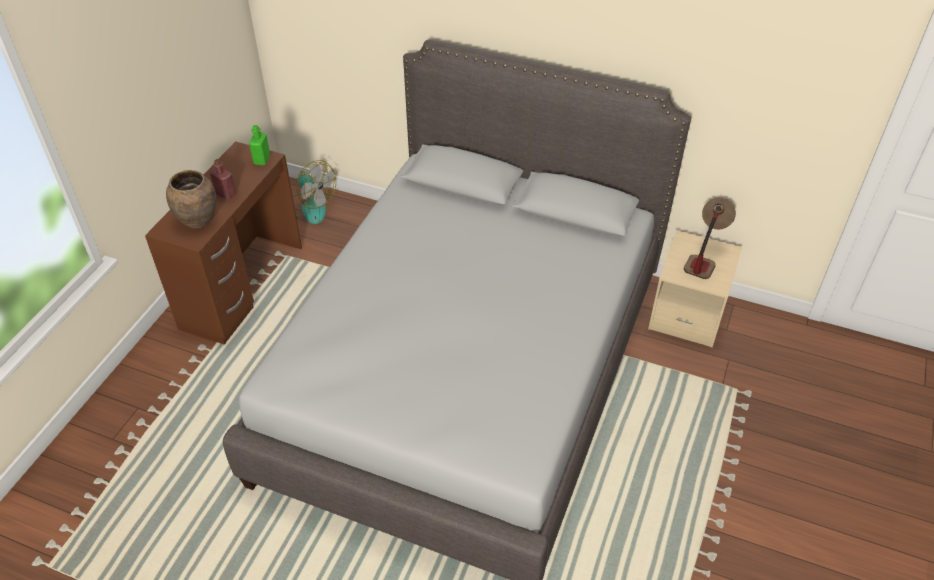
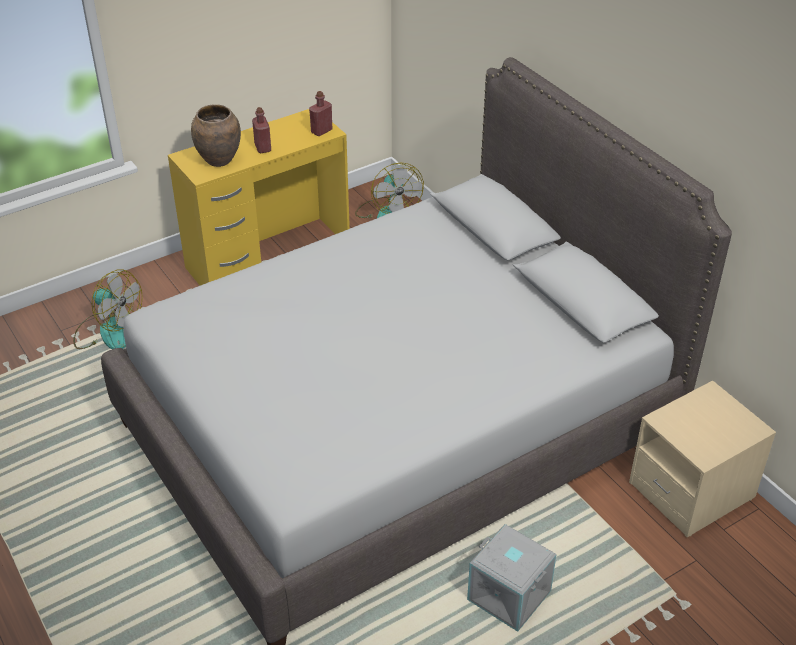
camera: 35 degrees right, 5 degrees down
brown desk [145,141,302,345] -> yellow desk [168,109,350,285]
green bottle [249,125,270,165] -> red bottle [309,91,332,136]
table lamp [684,198,736,279] -> none
none -> fan [73,269,143,349]
none -> grey storage box [467,524,557,632]

